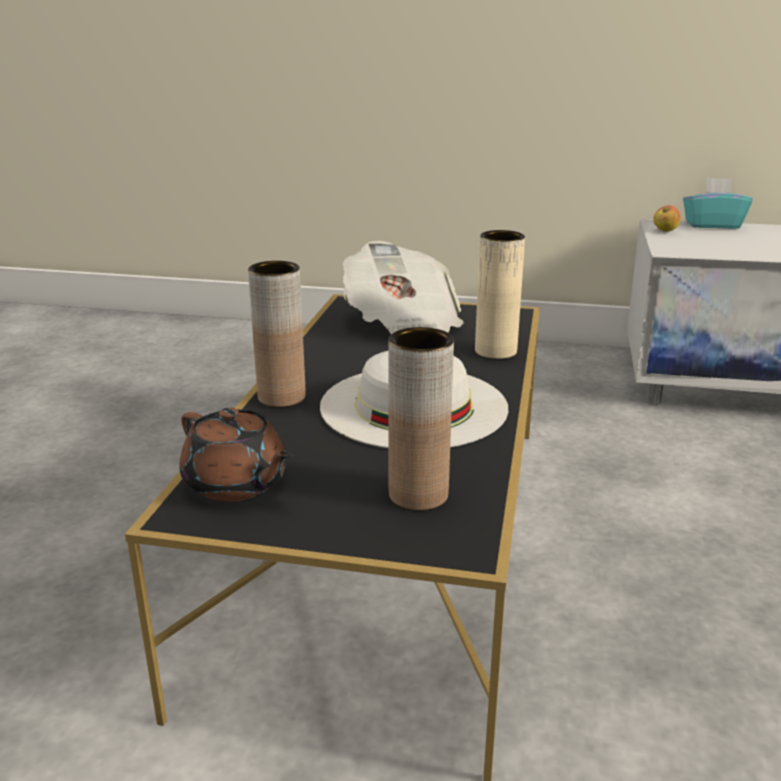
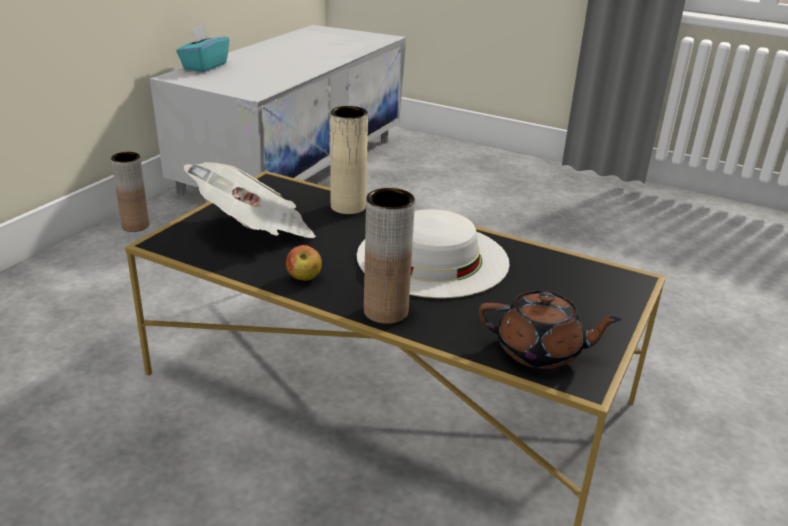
camera: 75 degrees left, 5 degrees up
brown teapot [179,408,292,502] -> brown teapot turned 45 degrees clockwise [478,291,622,369]
brown vase [388,327,454,511] -> brown vase moved to [111,152,149,232]
apple [653,205,681,232] -> apple moved to [286,245,322,281]

